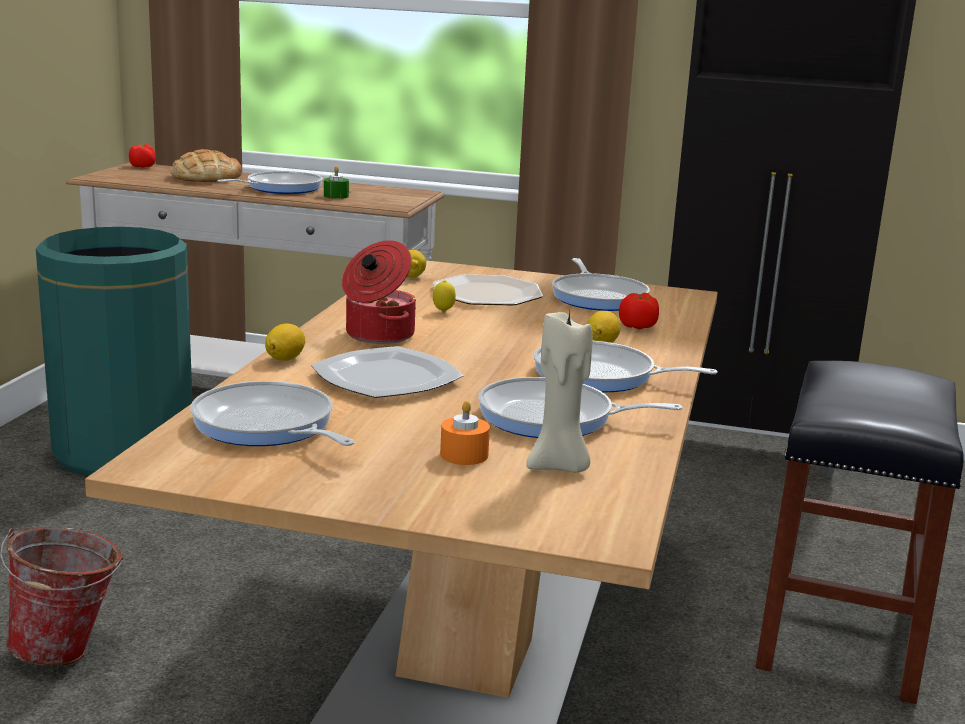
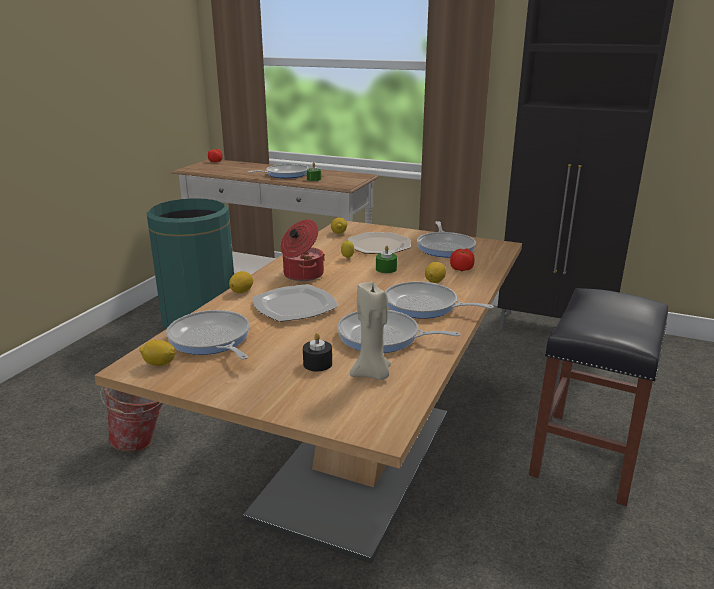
camera: 10 degrees right, 5 degrees up
bread [171,149,242,182] -> none
orange candle [440,401,490,465] -> black candle [303,333,332,372]
none -> lemon [139,340,176,366]
none -> green candle [376,245,397,273]

